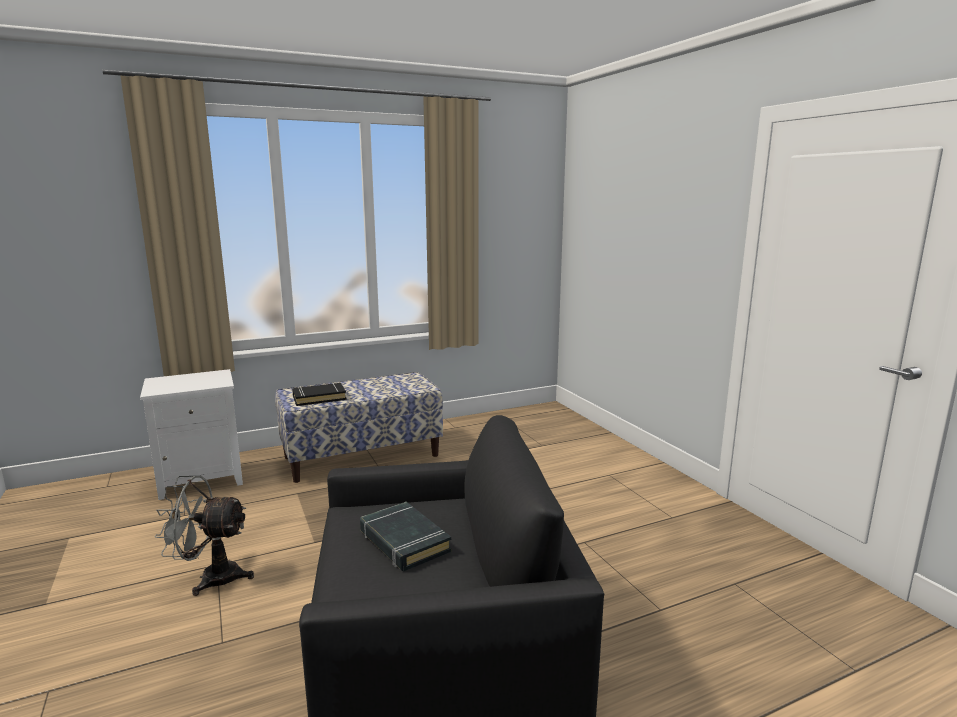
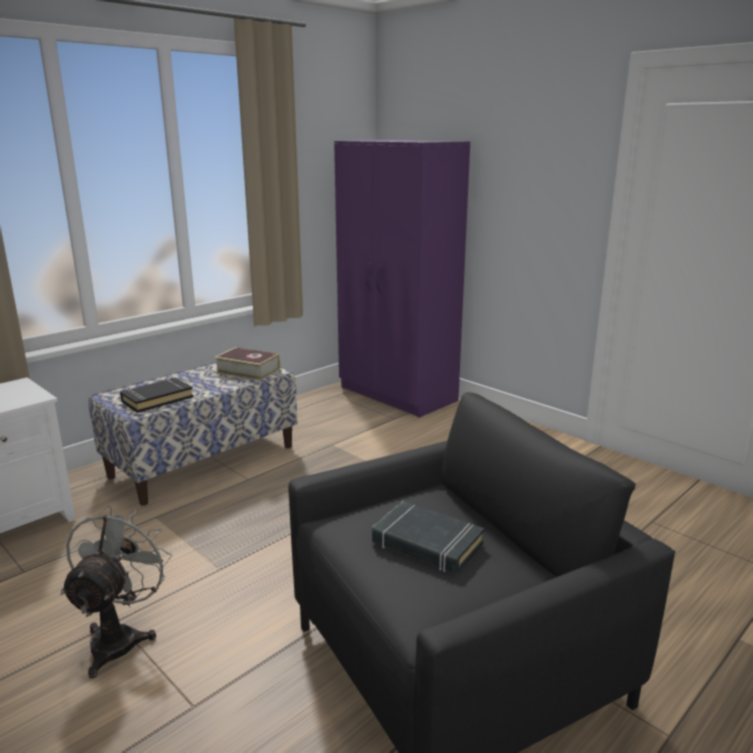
camera: 20 degrees left, 5 degrees up
grey fan [155,476,254,596] -> grey fan turned 120 degrees clockwise [60,506,172,678]
none -> book [214,347,280,381]
none -> purple wardrobe [334,140,470,417]

